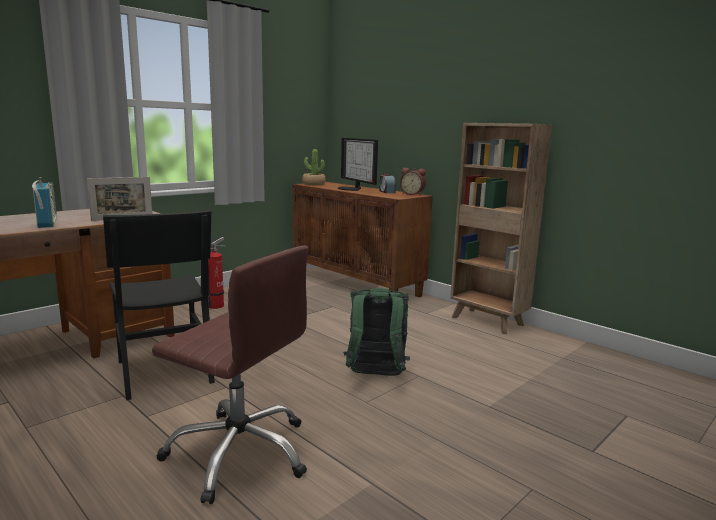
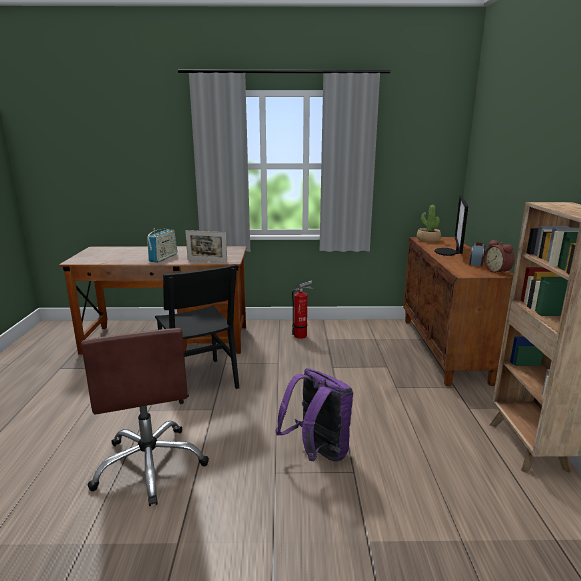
camera: 45 degrees right, 5 degrees up
black chair [103,210,215,400] -> black chair turned 45 degrees counterclockwise [155,264,239,404]
green backpack [343,288,410,376] -> purple backpack [275,368,353,462]

